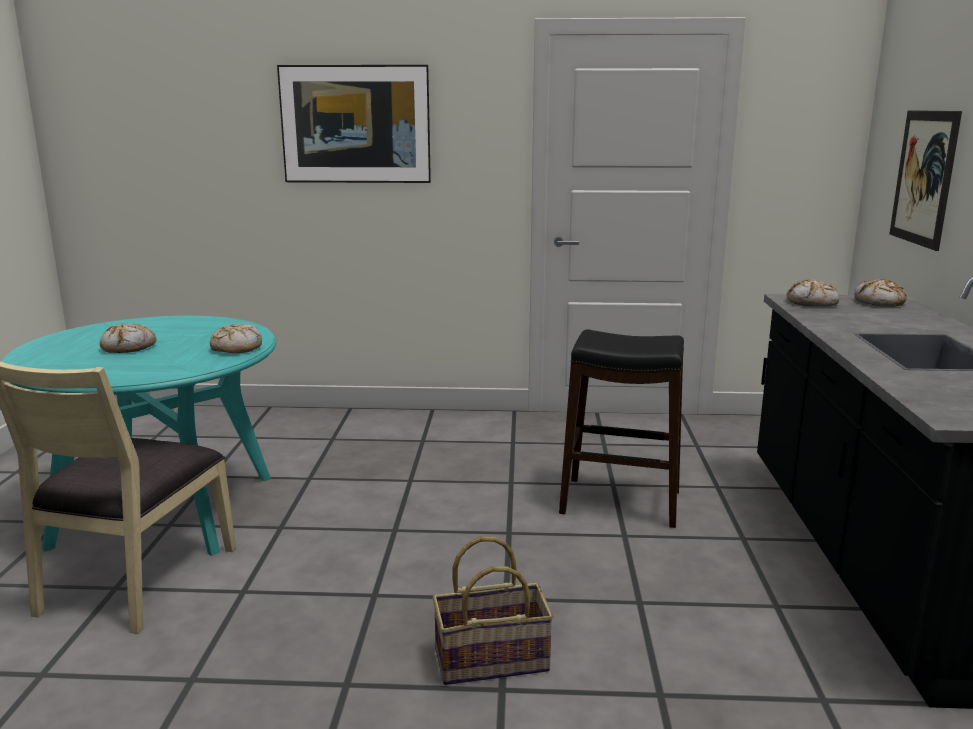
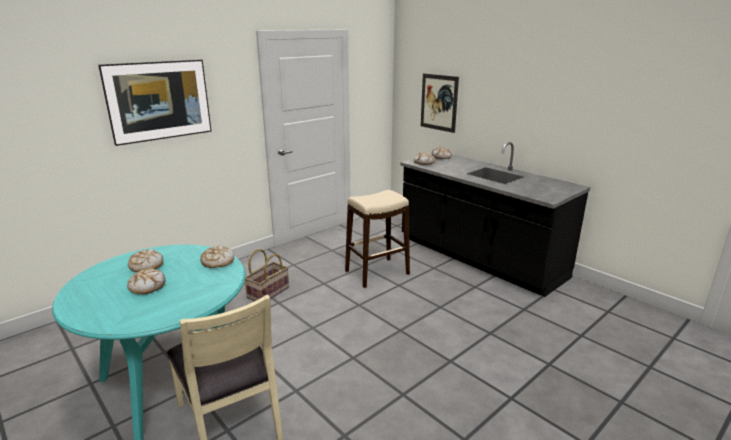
camera: 45 degrees left, 5 degrees up
basket [432,536,554,685] -> basket moved to [245,249,289,301]
black stool [559,329,684,528] -> beige stool [345,190,410,288]
none -> bread [128,249,163,272]

